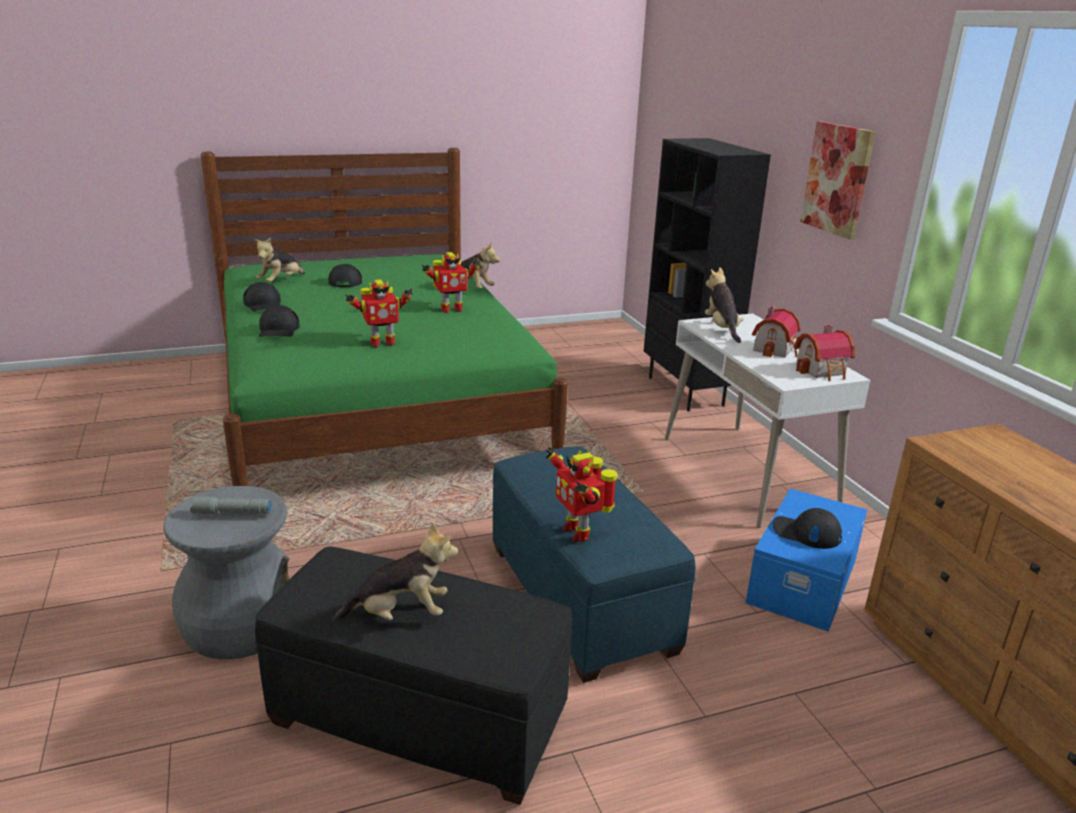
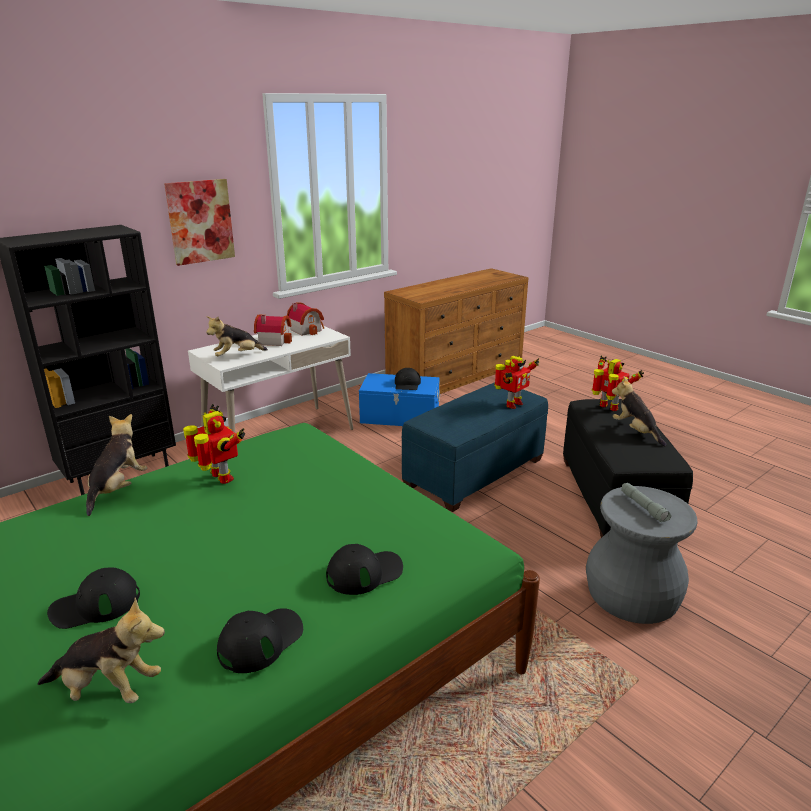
camera: 110 degrees left, 0 degrees up
toy robot [345,279,413,347] -> toy robot moved to [592,356,644,411]

